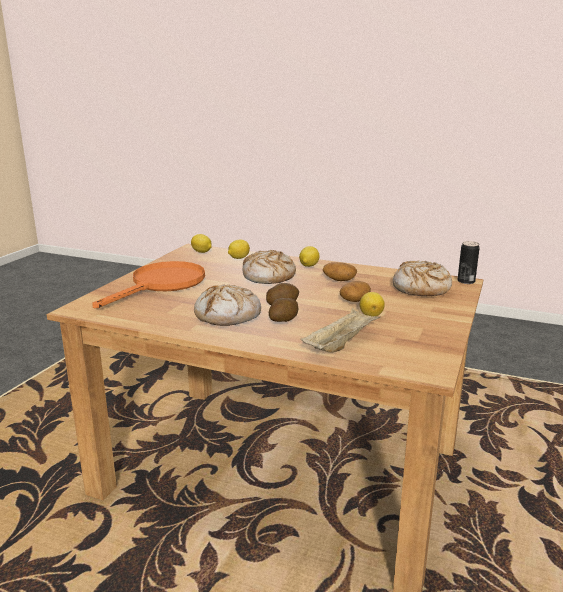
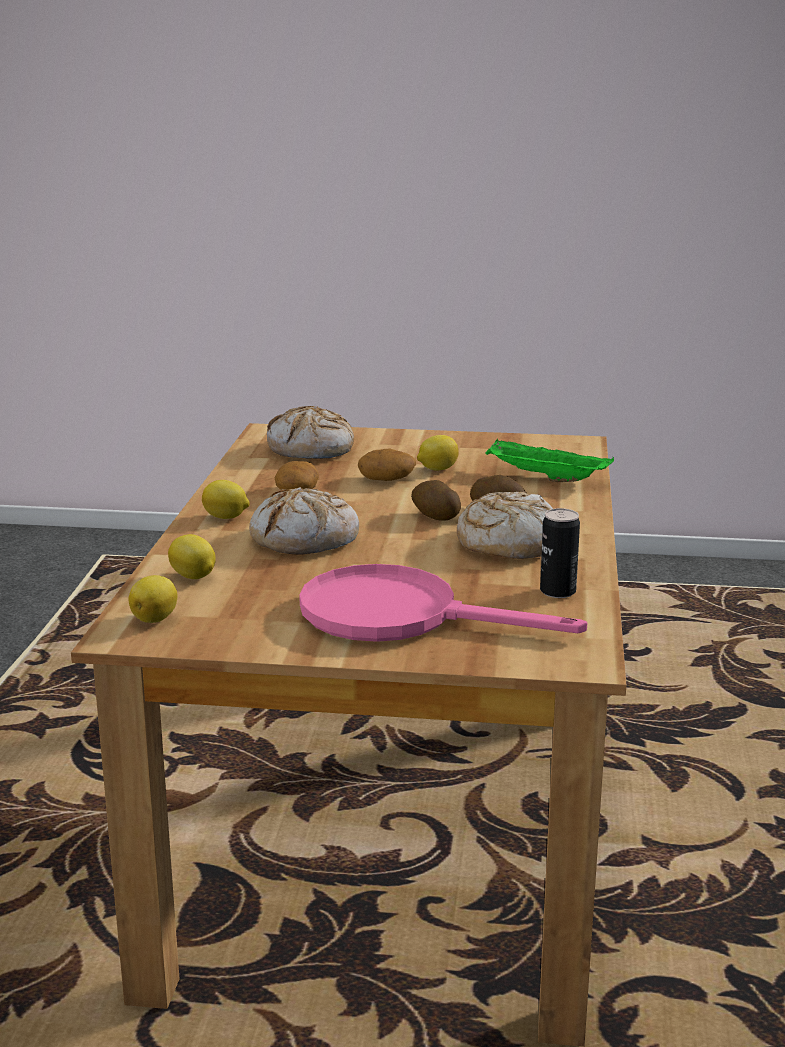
camera: 105 degrees left, 0 degrees up
orange frying pan [92,261,205,308] -> pink frying pan [299,564,587,642]
beige tray [301,308,380,353] -> green tray [486,439,614,482]
can [457,241,480,284] -> can moved to [540,508,580,598]

